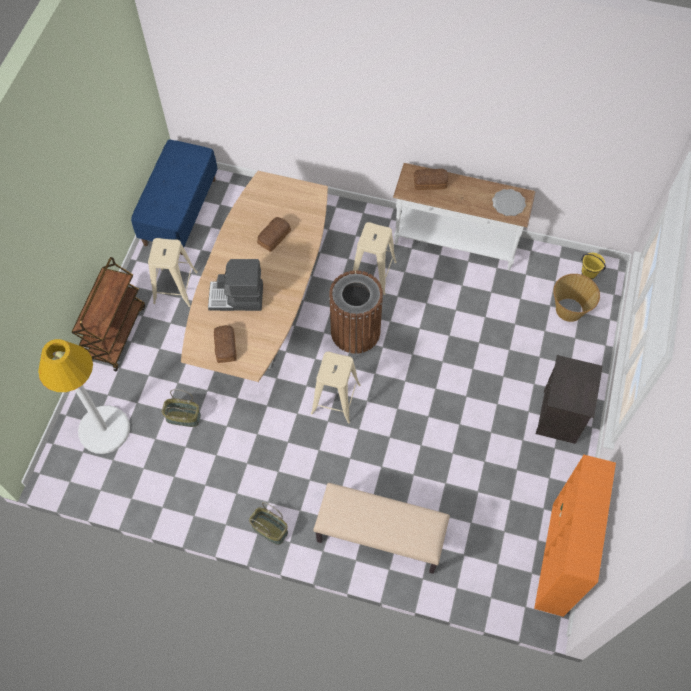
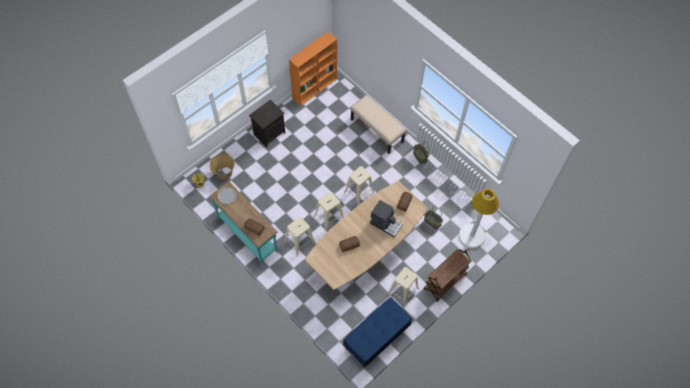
camera: 150 degrees left, 0 degrees up
brown trash can [329,270,383,354] -> beige stool [314,192,344,231]
white console table [393,163,535,270] -> turquoise console table [210,181,278,265]

